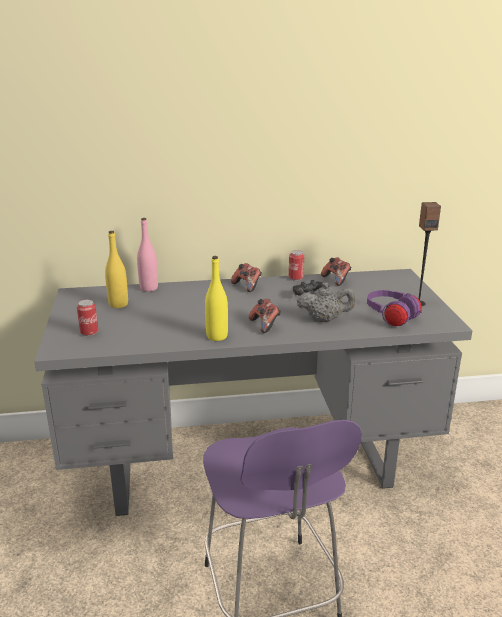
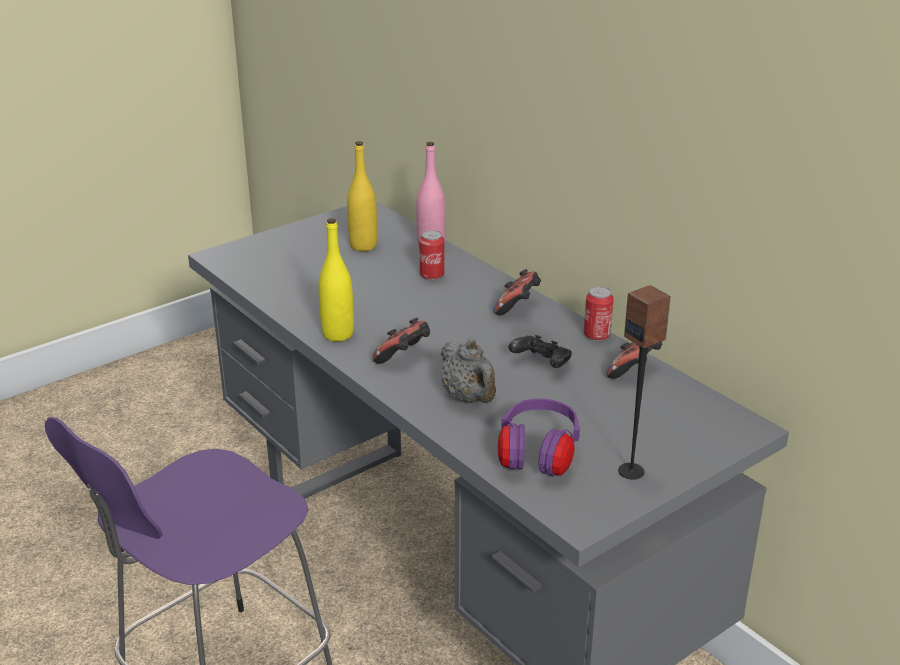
camera: 60 degrees right, 5 degrees up
can [77,299,98,336] -> can moved to [419,230,444,280]

